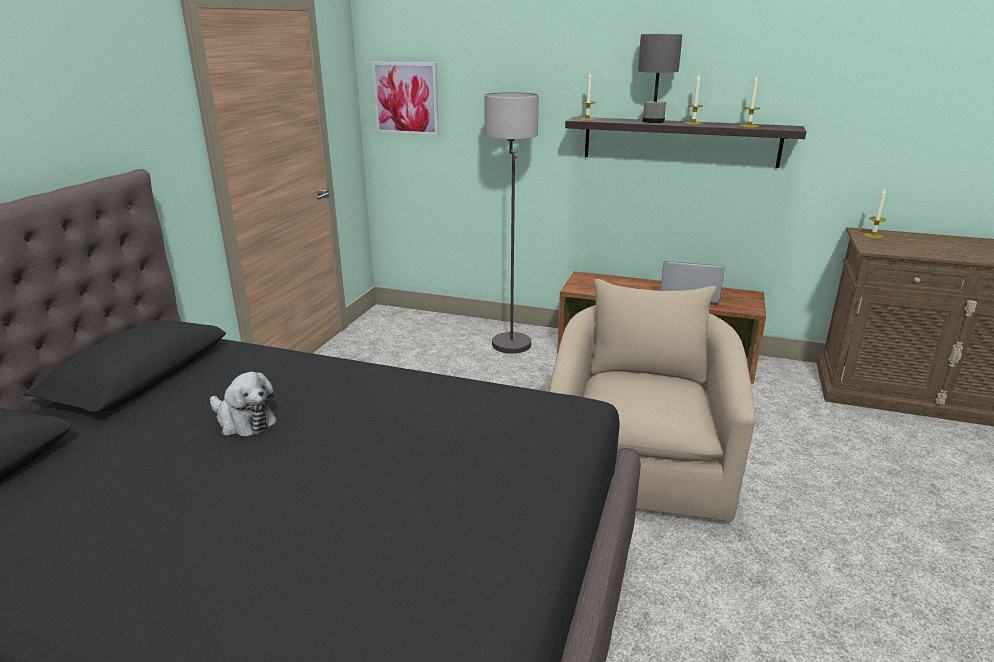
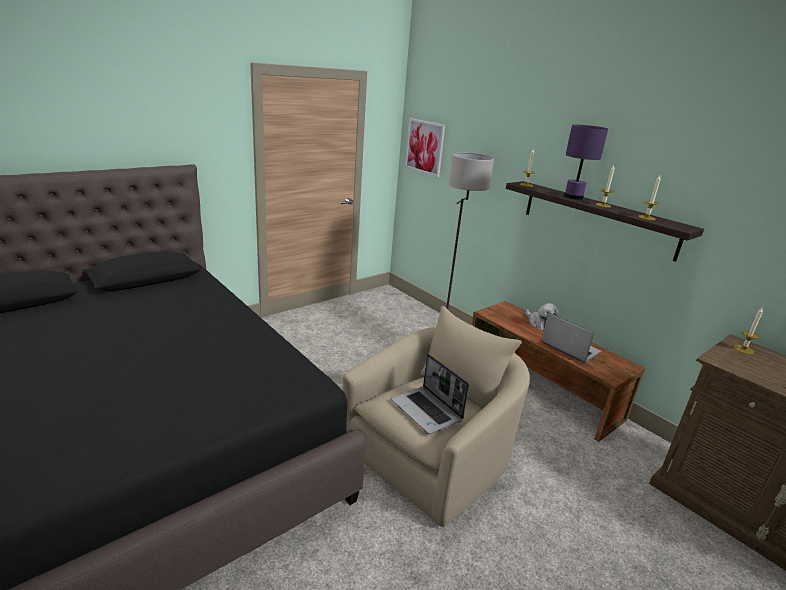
camera: 30 degrees right, 0 degrees up
plush toy [210,372,277,436] -> plush toy moved to [525,303,558,330]
grey table lamp [638,34,682,123] -> purple table lamp [564,124,608,200]
none -> laptop [391,354,469,434]

